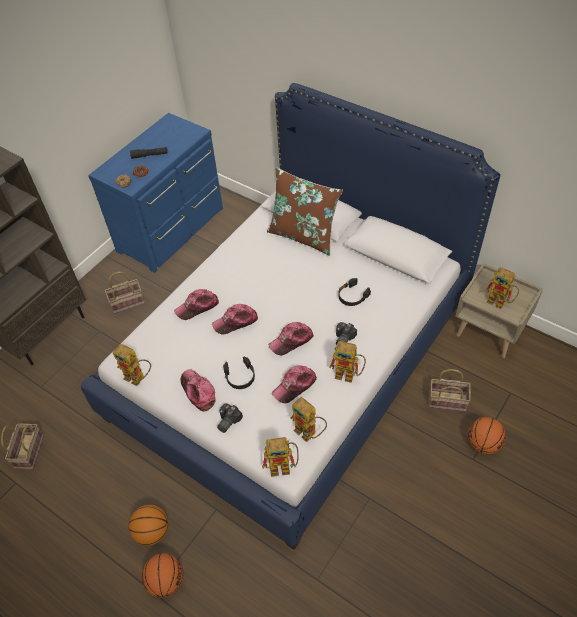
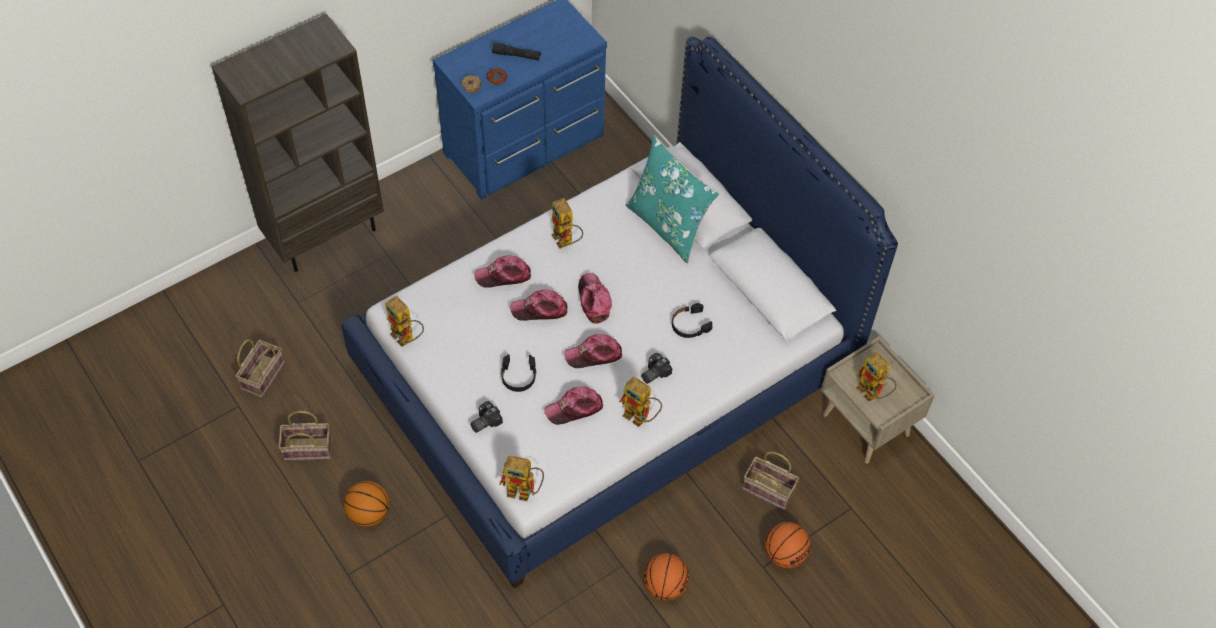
camera: 15 degrees right, 5 degrees up
basket [105,272,145,314] -> basket moved to [278,411,332,461]
basketball [142,553,183,598] -> basketball moved to [643,553,690,600]
cap [181,369,215,412] -> cap moved to [578,273,612,324]
brown pillow [267,167,343,256] -> turquoise pillow [626,135,719,263]
toy robot [290,397,327,442] -> toy robot moved to [551,198,583,249]

